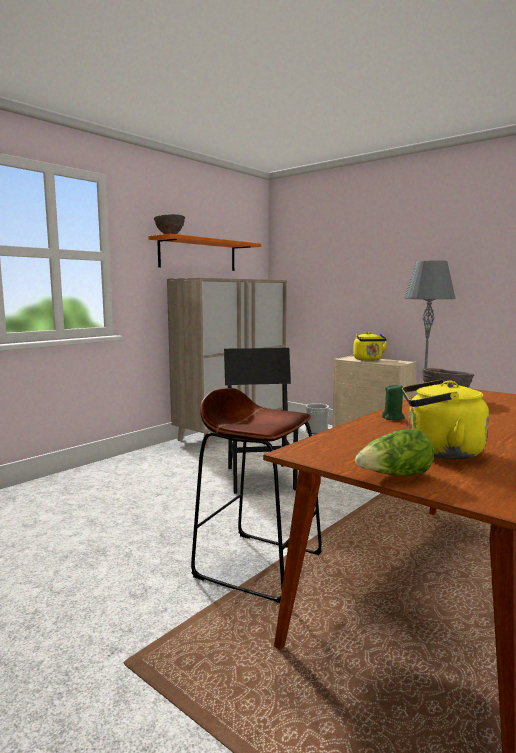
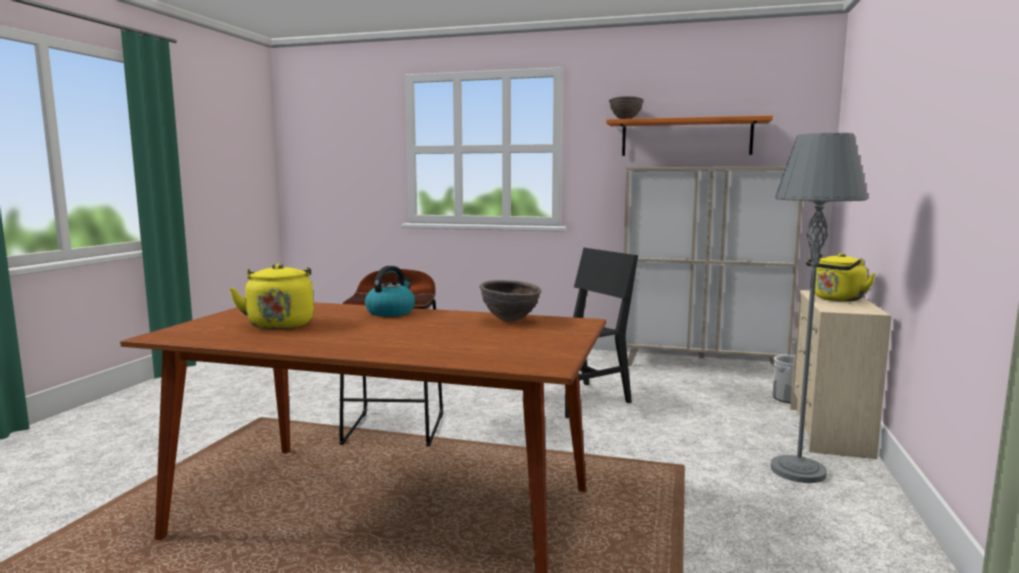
camera: 65 degrees right, 0 degrees up
lettuce [355,428,434,476] -> none
green candle [382,384,405,420] -> kettle [365,266,415,317]

